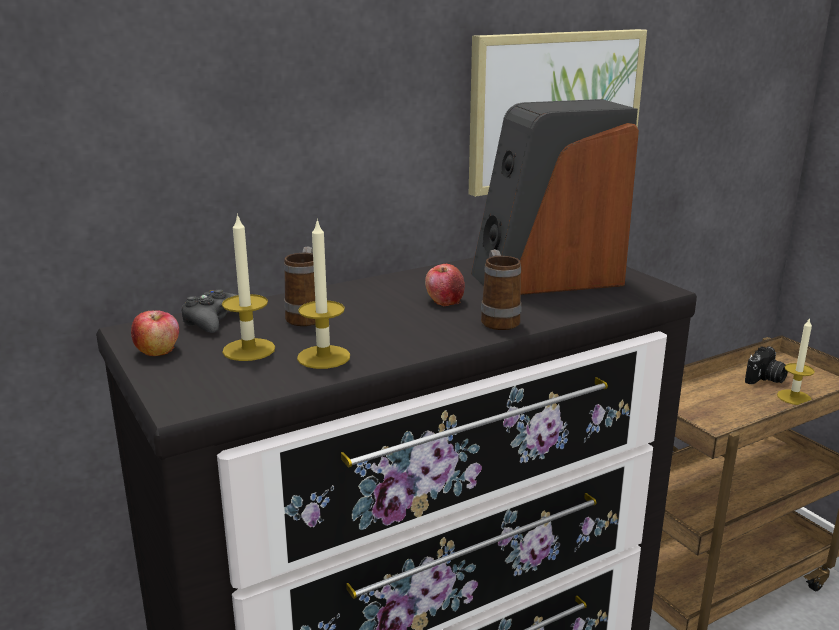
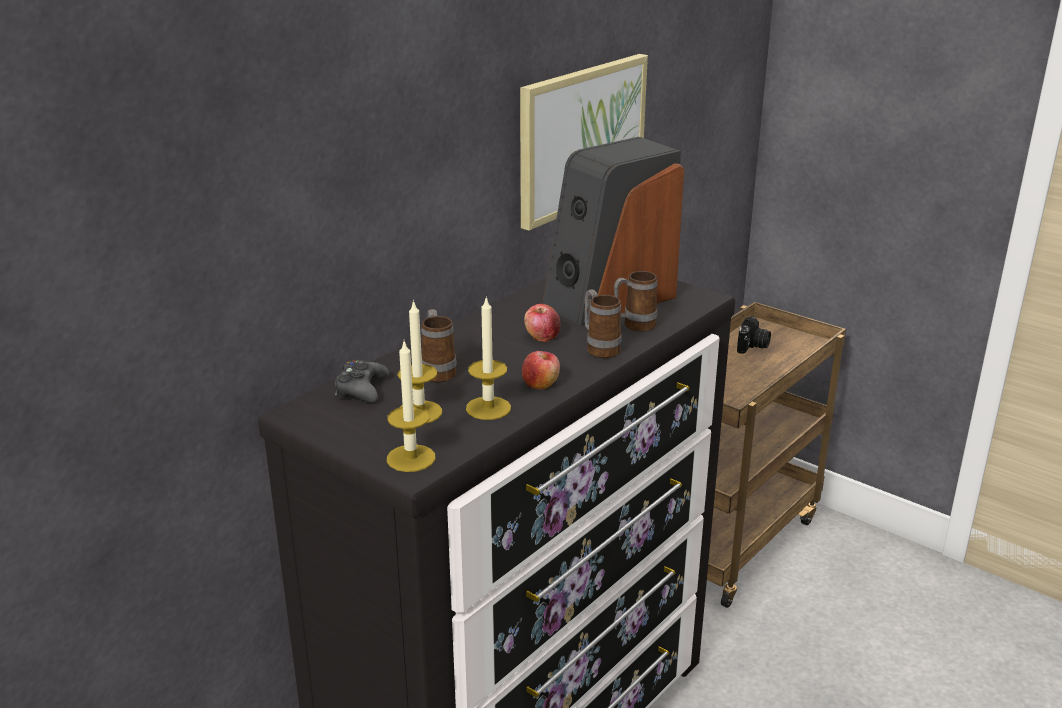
camera: 20 degrees left, 5 degrees up
apple [131,310,179,356] -> apple moved to [522,351,560,389]
candle [777,317,815,405] -> candle moved to [387,341,435,472]
none -> mug [614,271,657,332]

